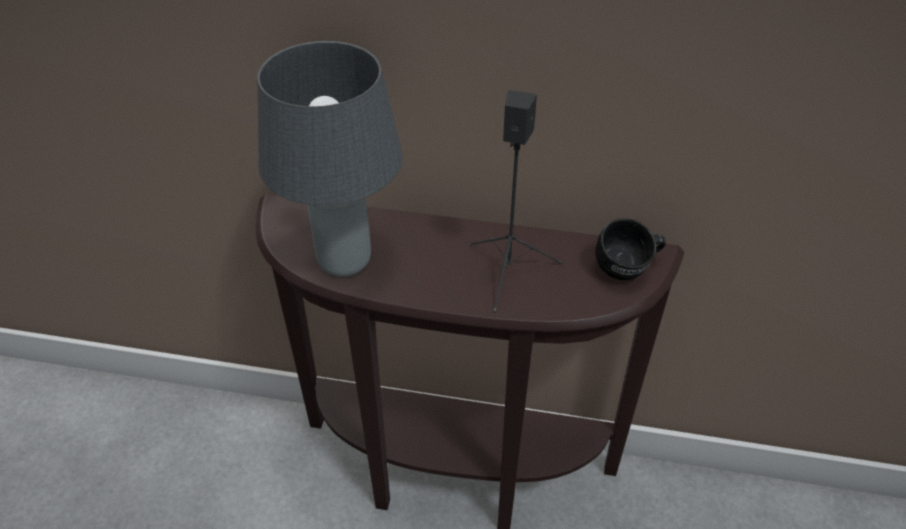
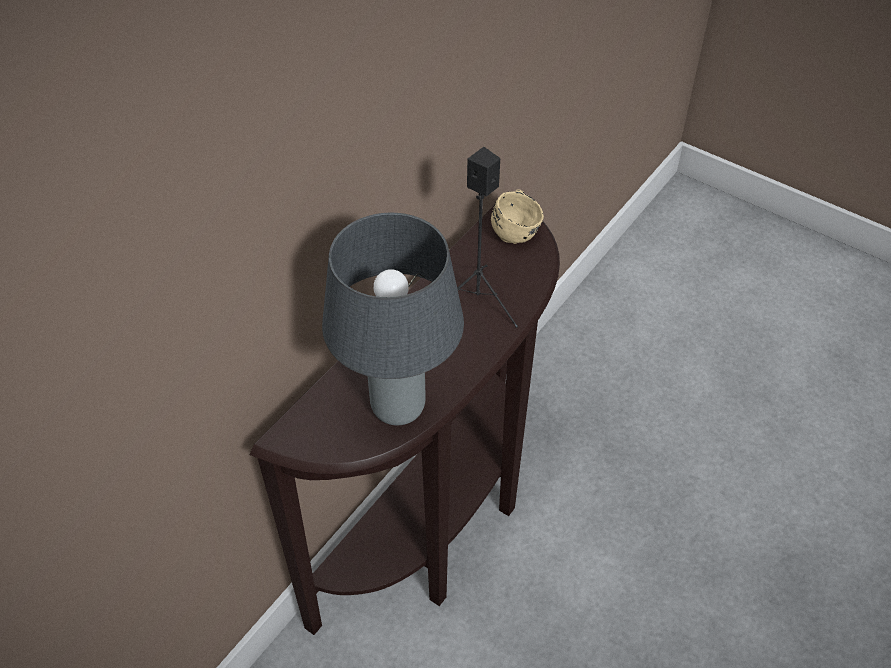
camera: 65 degrees left, 5 degrees up
black mug [595,218,666,280] -> beige mug [491,189,544,244]

